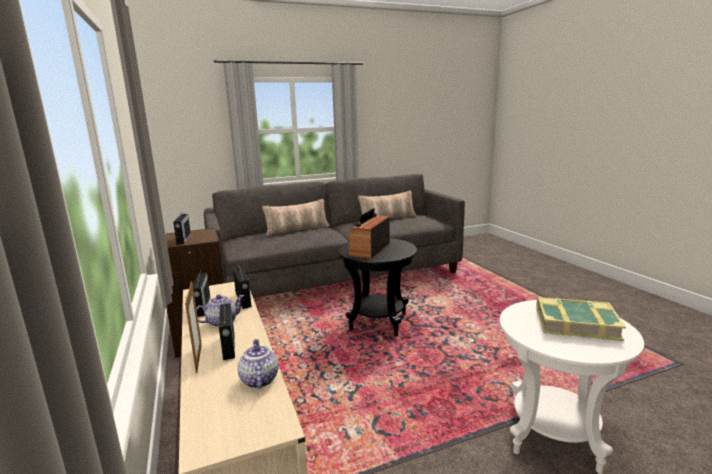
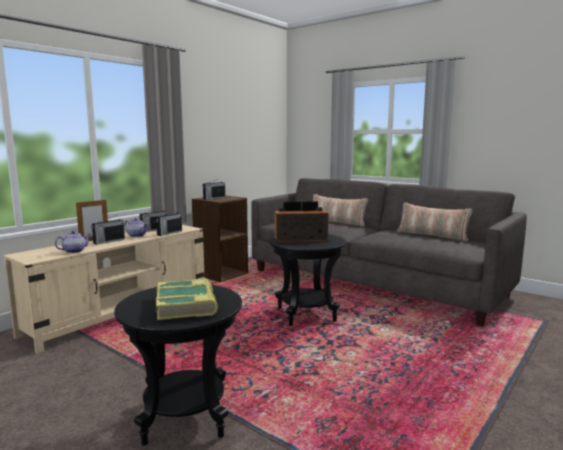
camera: 60 degrees right, 5 degrees down
white side table [499,300,644,474] -> black side table [114,285,242,446]

